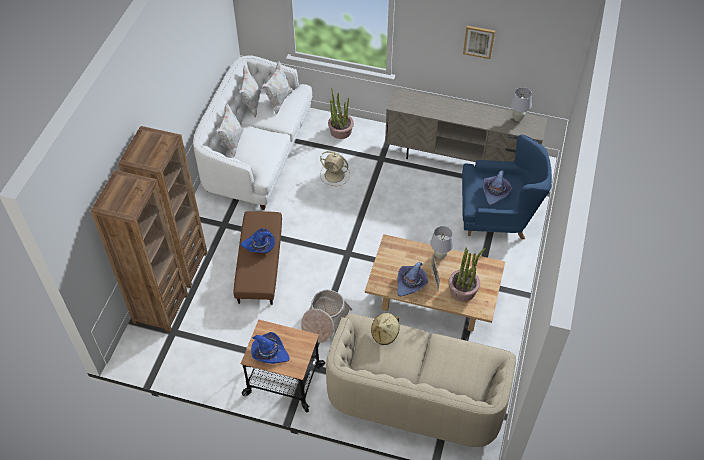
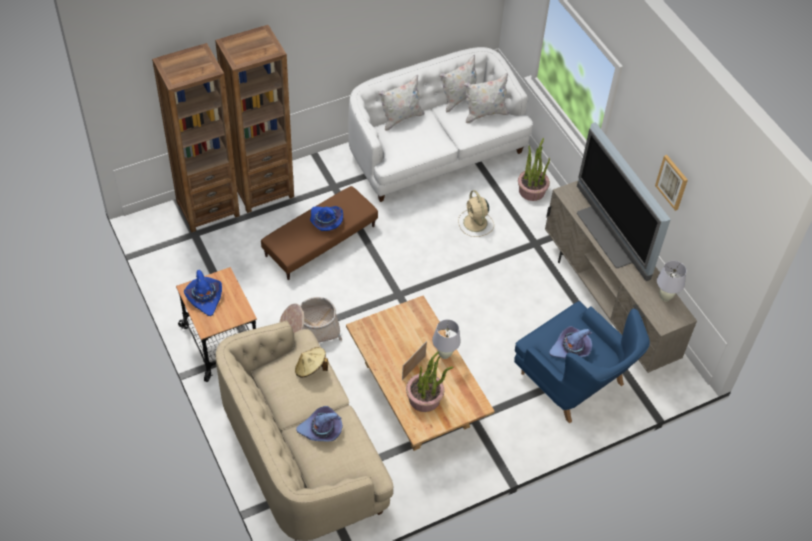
camera: 45 degrees right, 0 degrees up
purple hat [397,262,428,296] -> purple hat moved to [296,406,343,442]
none -> television [577,122,671,281]

